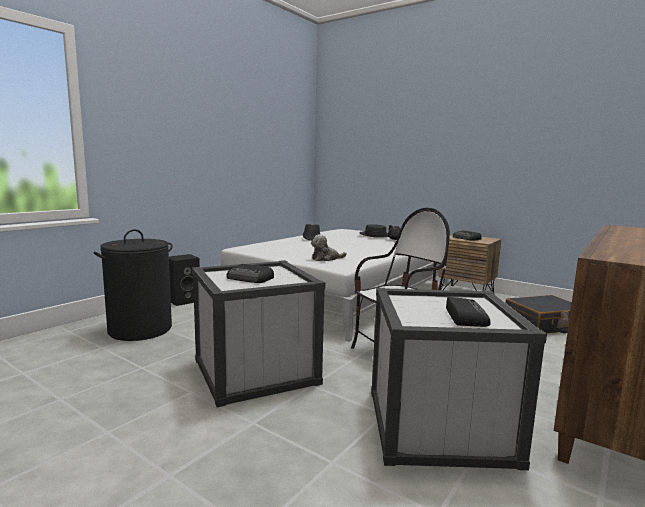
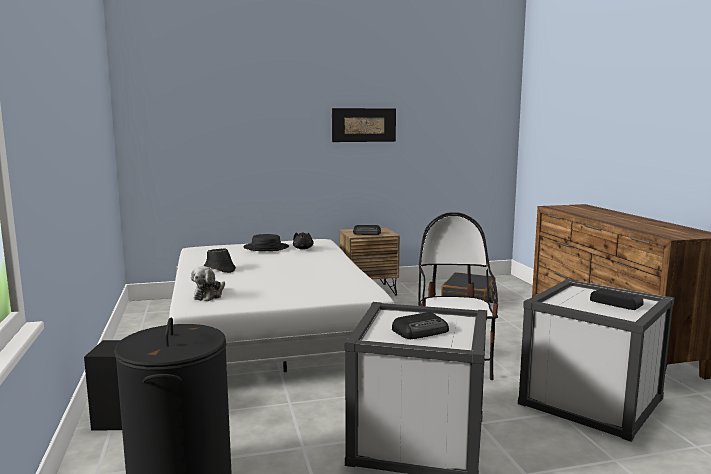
camera: 50 degrees left, 0 degrees up
plush toy [311,234,347,261] -> plush toy moved to [191,266,225,301]
none -> picture [332,108,396,142]

